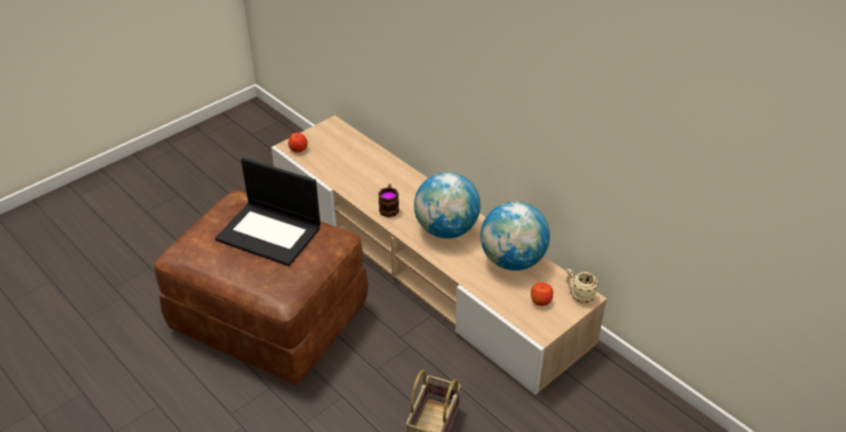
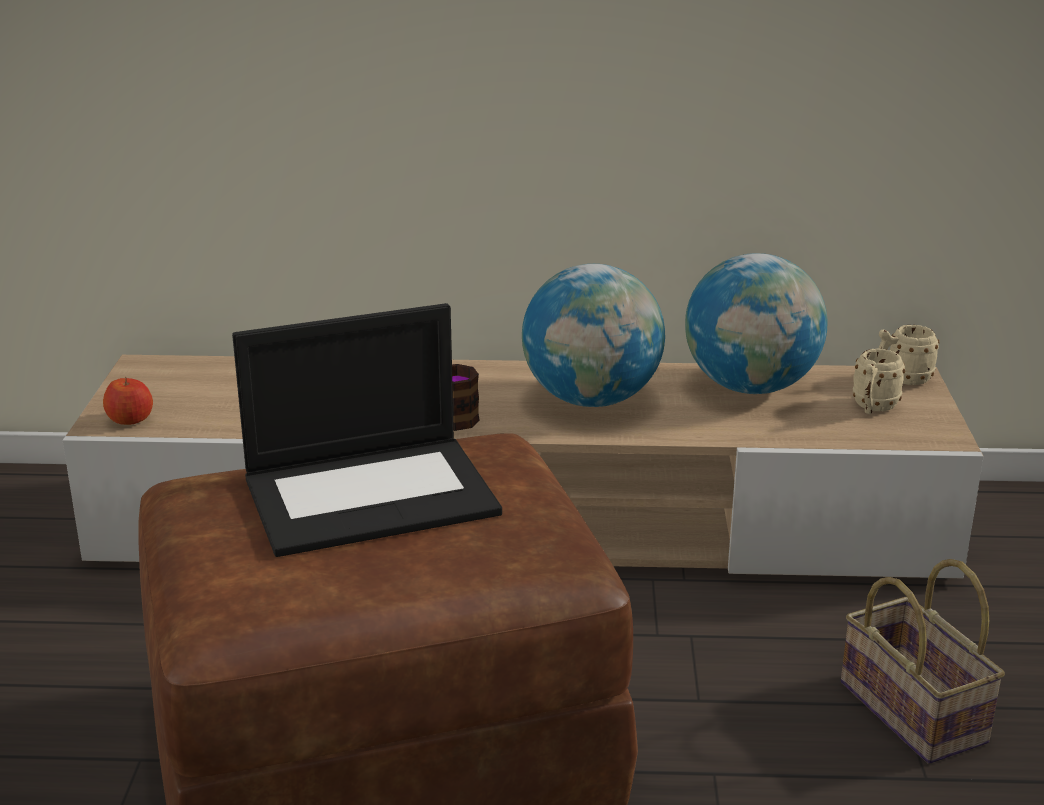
camera: 45 degrees left, 15 degrees down
apple [531,282,553,306] -> beige mug [853,348,905,414]

